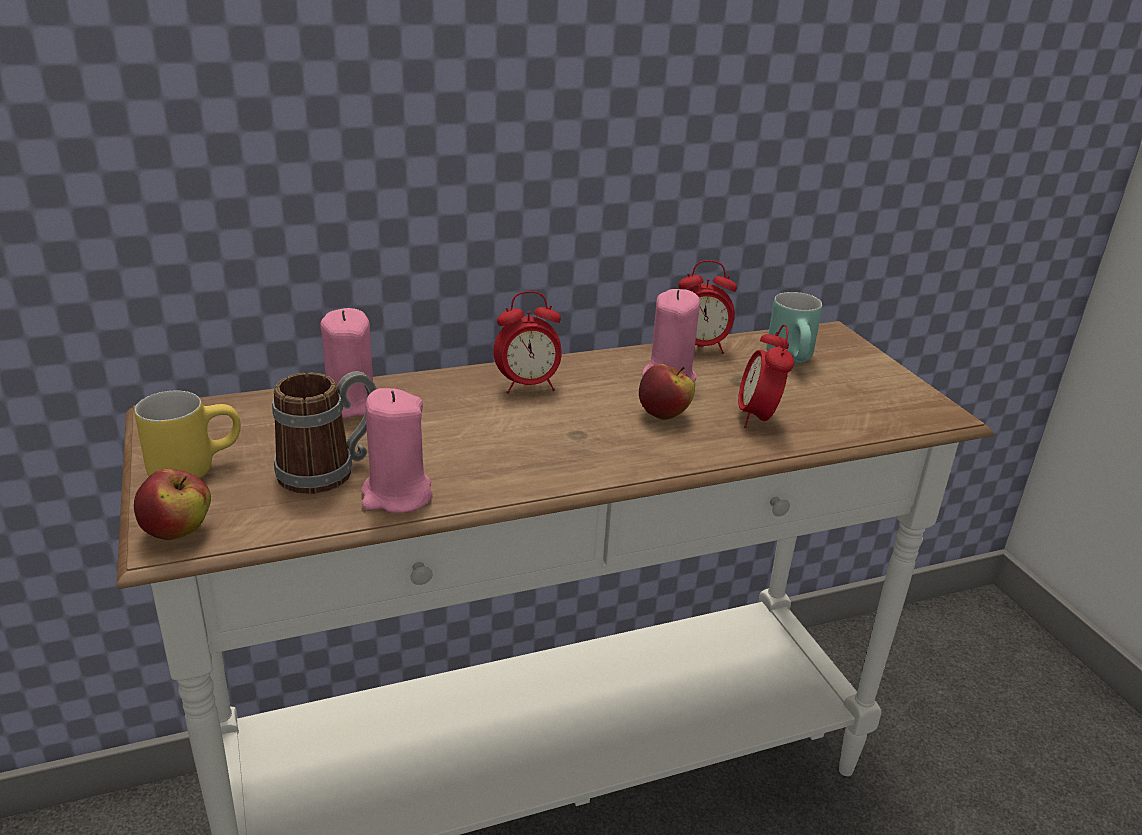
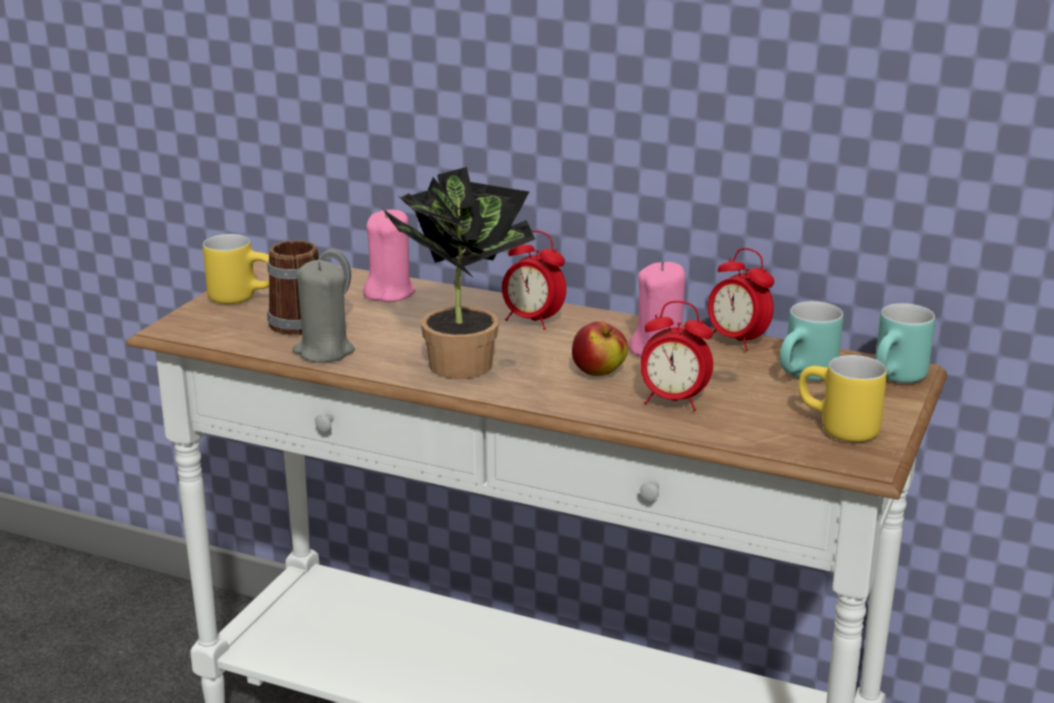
camera: 45 degrees right, 5 degrees down
apple [134,468,211,540] -> none
pink candle [361,388,433,513] -> grey candle [292,260,355,363]
alarm clock [738,324,794,428] -> alarm clock turned 120 degrees counterclockwise [641,301,713,411]
none -> potted plant [383,167,536,379]
none -> yellow mug [799,355,887,442]
none -> turquoise mug [875,303,935,383]

